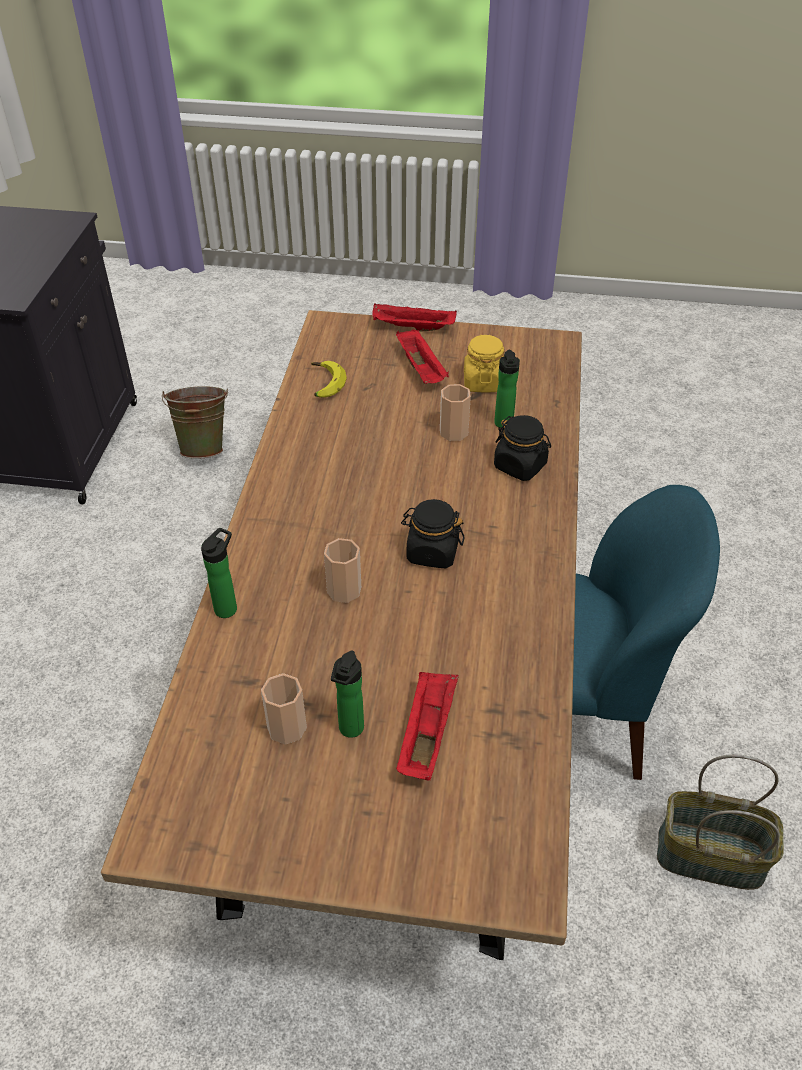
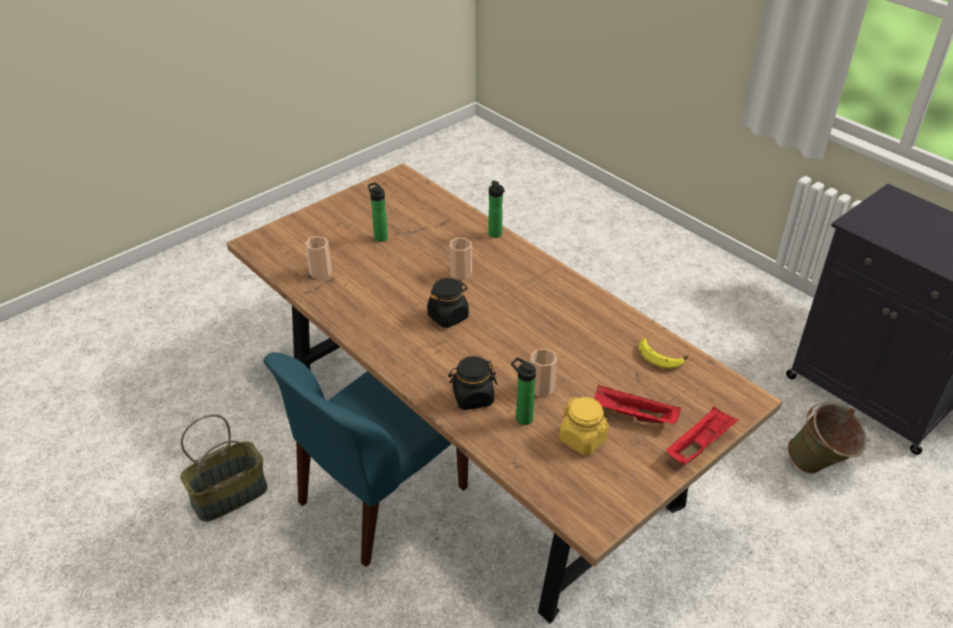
camera: 130 degrees right, 5 degrees down
cup [261,673,307,744] -> cup moved to [305,236,332,279]
red tray [396,672,459,781] -> none

